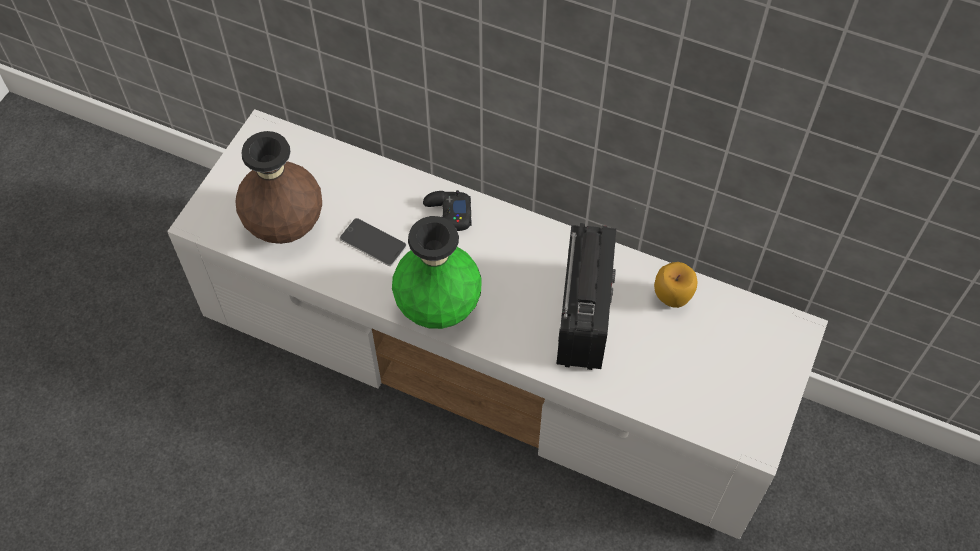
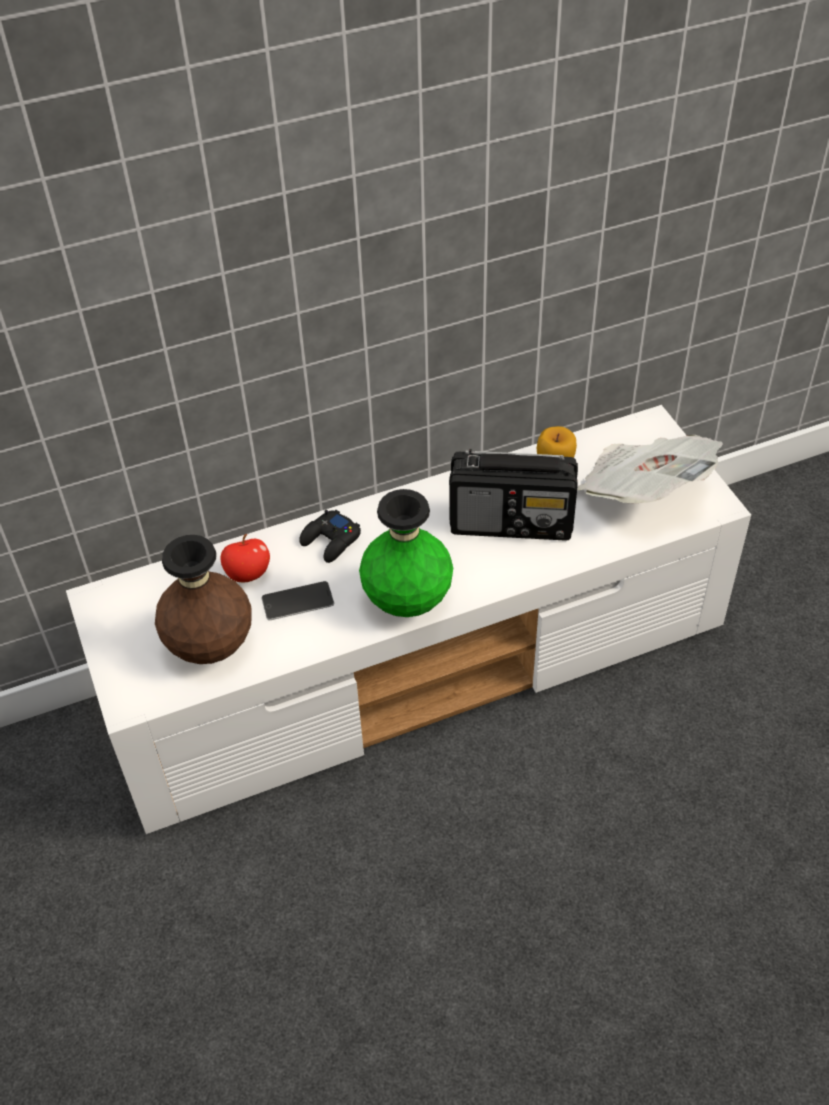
camera: 45 degrees left, 10 degrees down
radio [556,223,616,370] -> radio turned 135 degrees clockwise [449,449,578,541]
none -> apple [221,534,270,582]
none -> newspaper [577,435,723,504]

